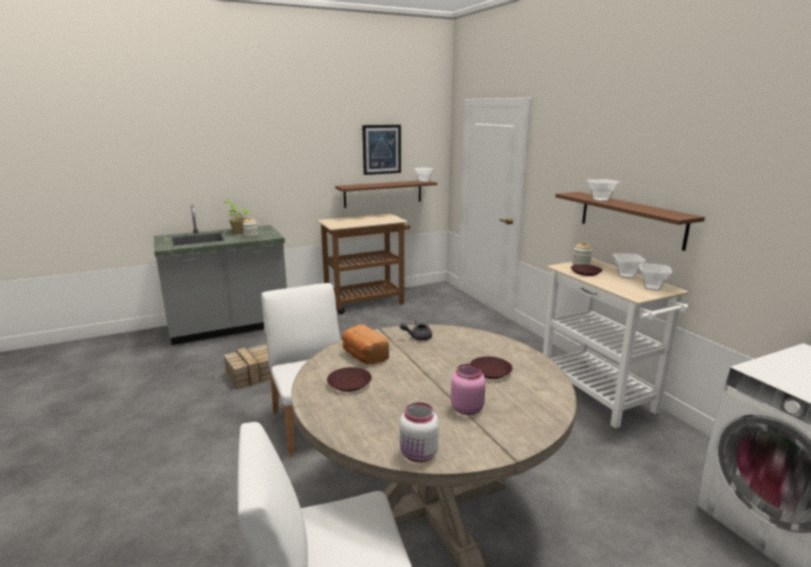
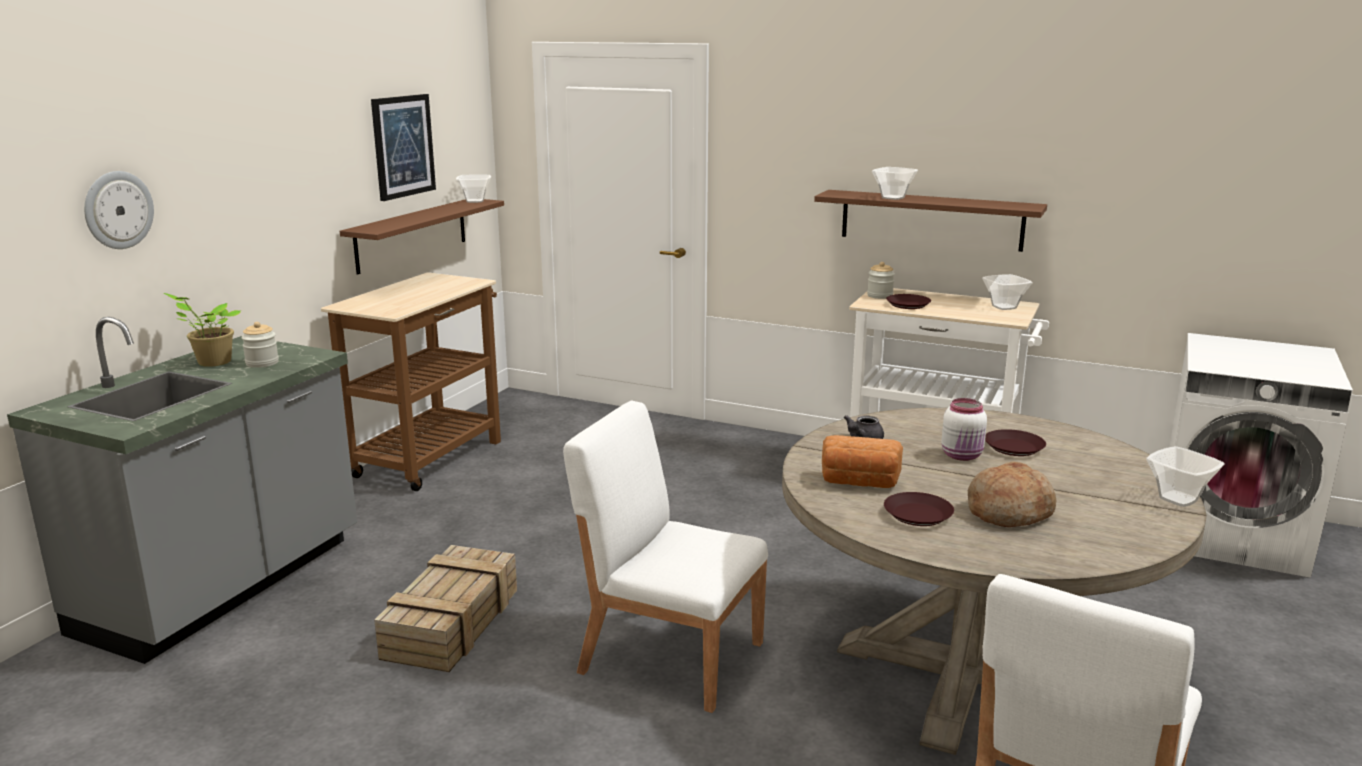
camera: 40 degrees left, 0 degrees up
white jar [400,402,439,462] -> white jar moved to [941,398,987,461]
pink jar [451,364,486,415] -> none
bowl [613,253,646,278] -> bowl moved to [1146,446,1225,507]
none -> wall clock [84,171,154,249]
none -> bread [968,461,1056,527]

